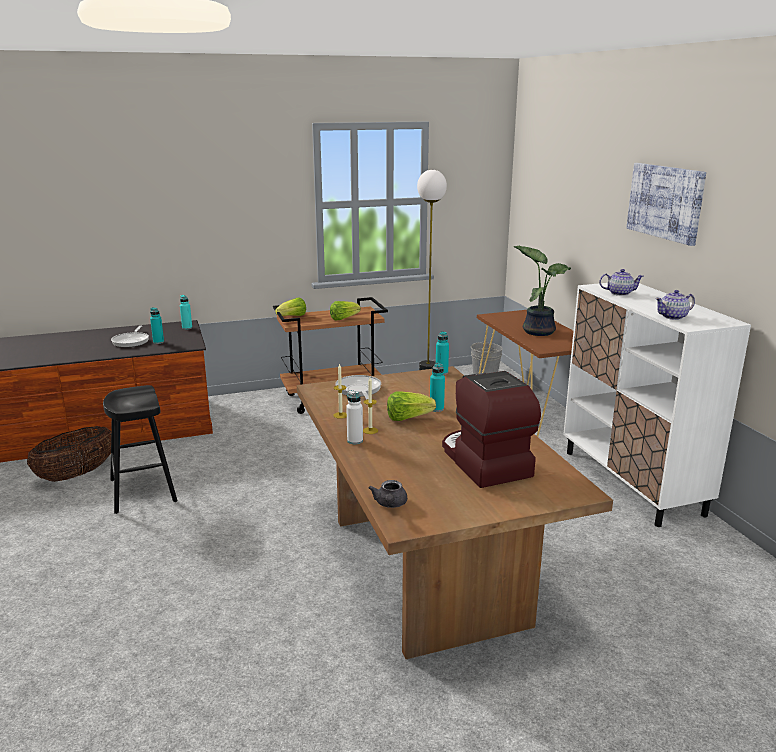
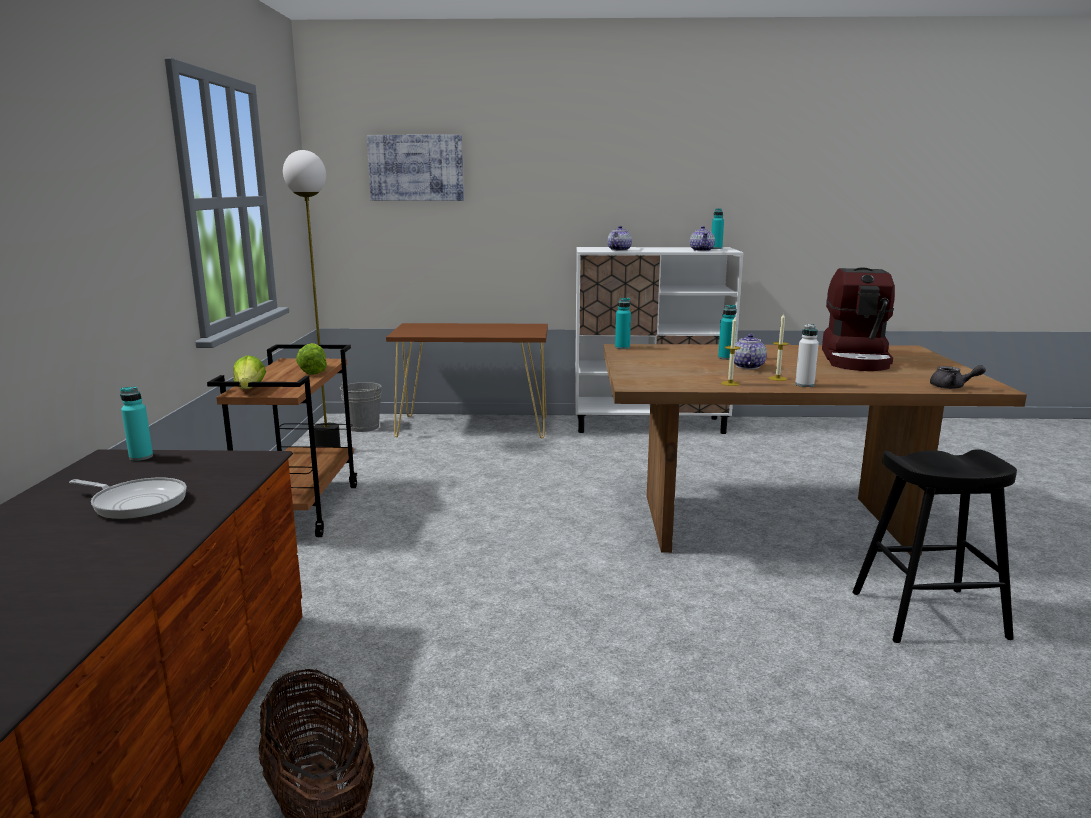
camera: 70 degrees left, 5 degrees down
black stool [103,385,177,514] -> black stool moved to [852,449,1017,643]
turquoise bottle [150,307,164,344] -> turquoise bottle moved to [712,208,724,249]
frying pan [335,375,381,400] -> none
lettuce [387,391,436,421] -> teapot [734,334,767,369]
coffee machine [442,371,541,488] -> coffee machine turned 75 degrees counterclockwise [822,267,895,371]
potted plant [514,246,571,336] -> none
picture [626,163,706,246] -> picture moved to [367,135,464,201]

